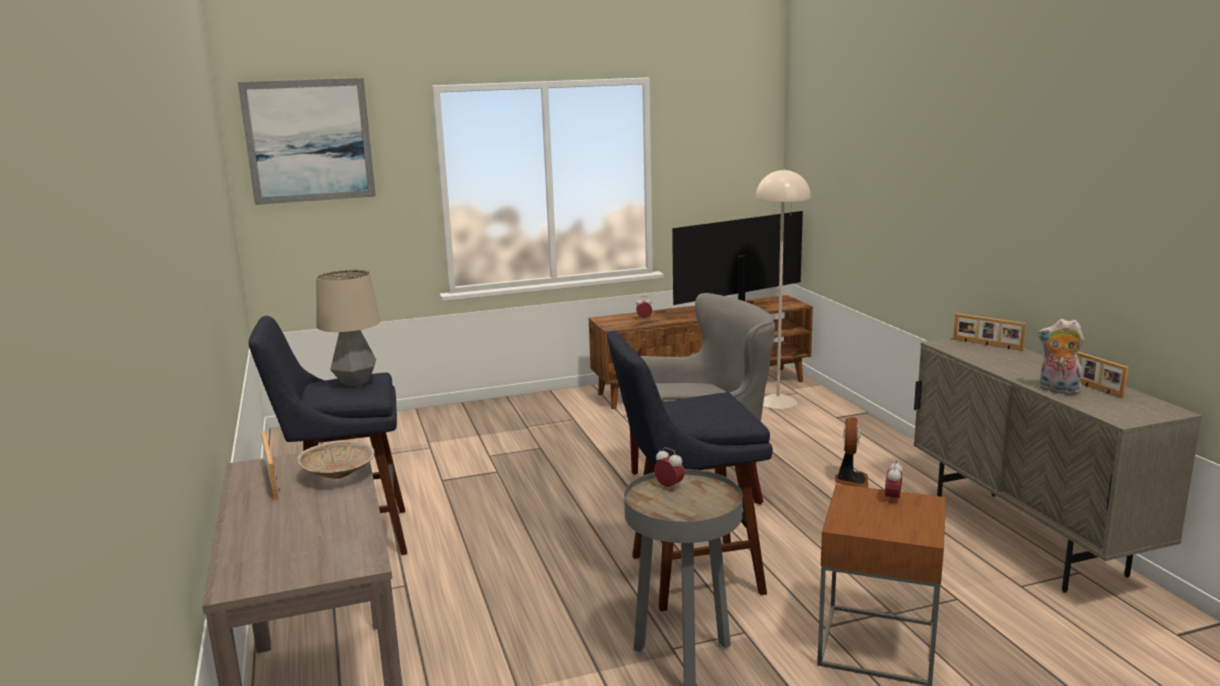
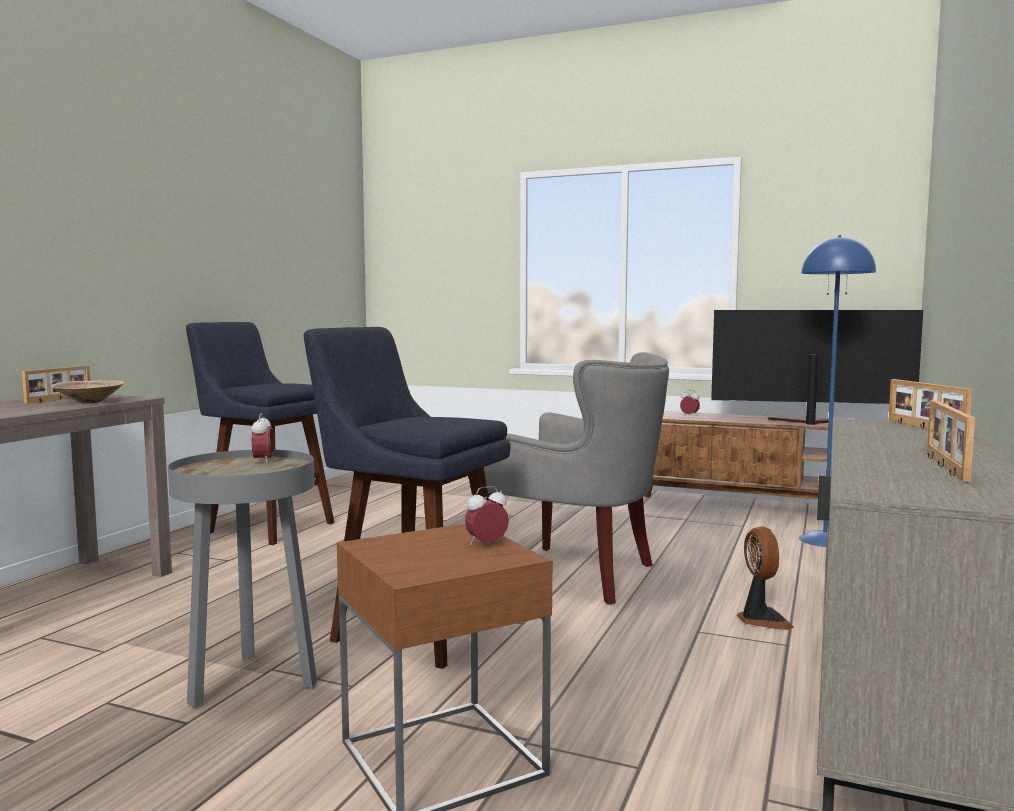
camera: 40 degrees right, 10 degrees down
picture [238,78,376,205] -> none
table lamp [316,269,381,387] -> none
beige floor lamp [755,169,811,409] -> blue floor lamp [799,235,876,547]
fan [835,417,868,488] -> fan turned 60 degrees counterclockwise [737,526,794,630]
plush toy [1038,319,1084,394] -> none

